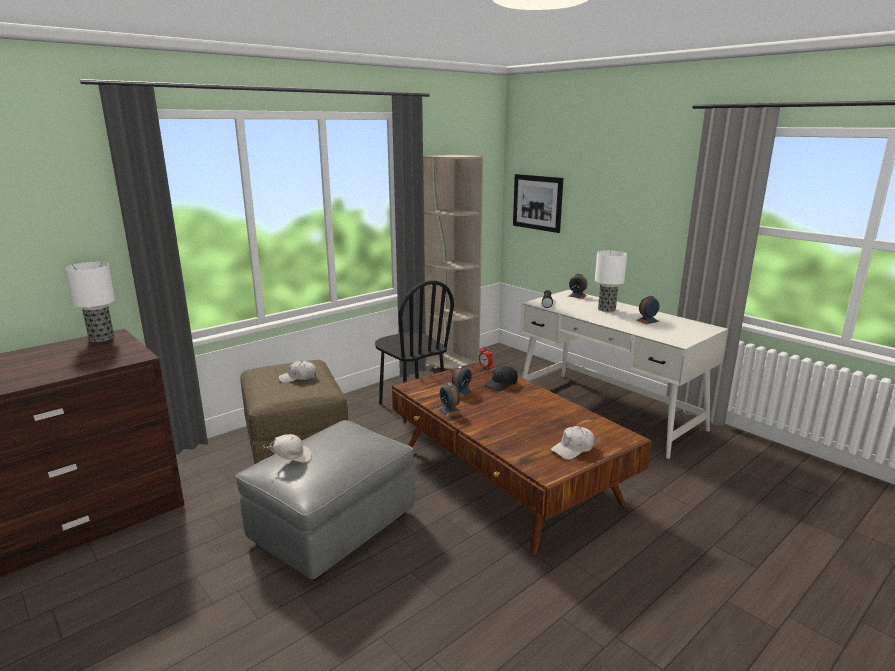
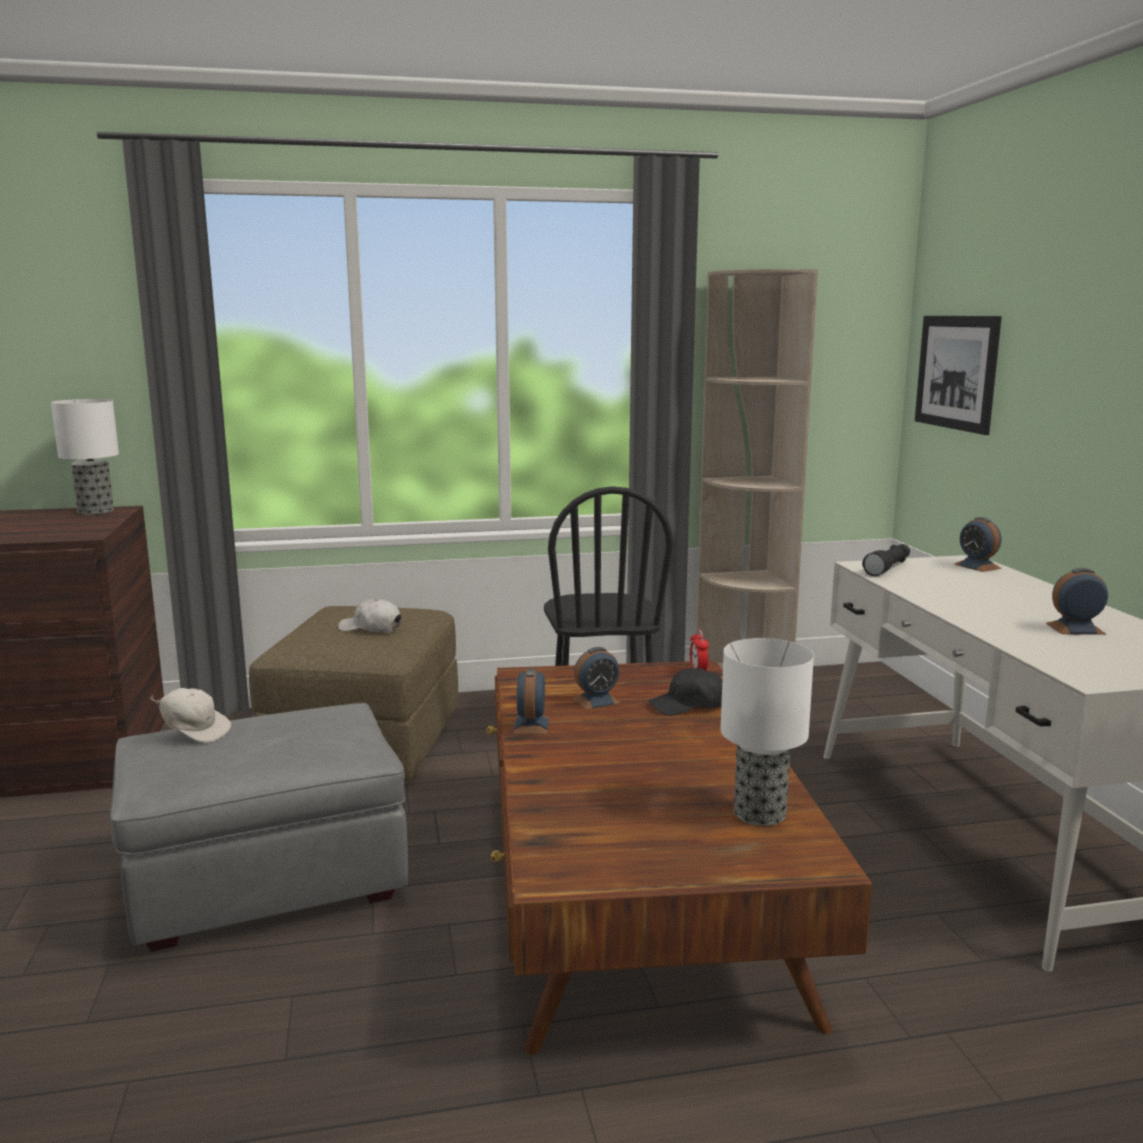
camera: 30 degrees right, 5 degrees down
white cap [551,426,595,460] -> none
table lamp [595,250,627,312] -> table lamp moved to [720,638,814,826]

